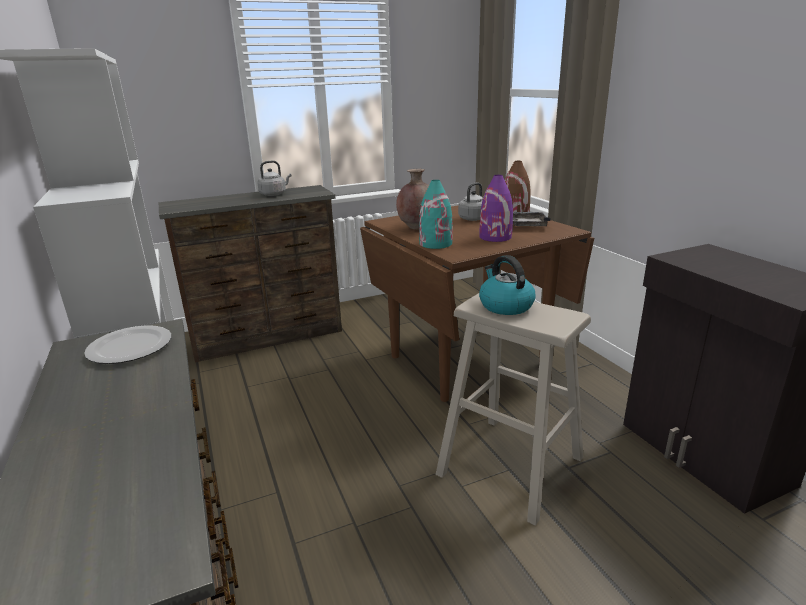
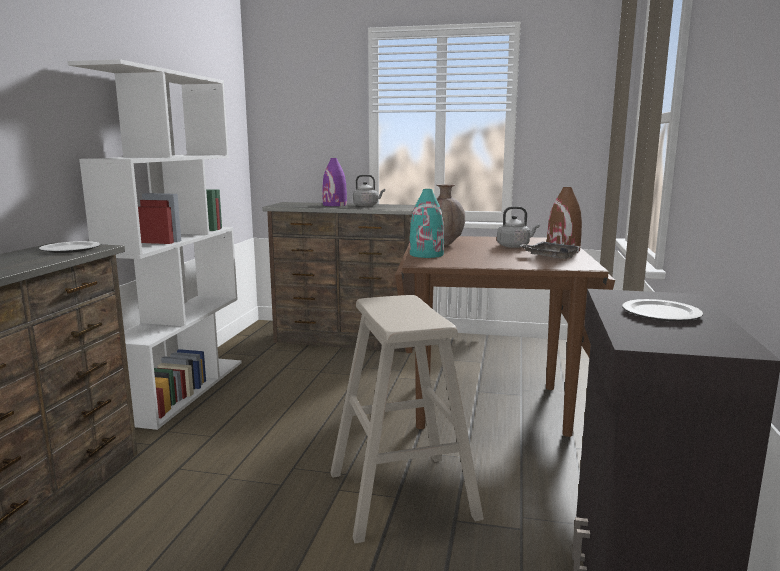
camera: 35 degrees right, 10 degrees down
kettle [479,255,536,315] -> none
purple vase [480,175,513,242] -> purple vase moved to [322,158,347,206]
none -> plate [622,299,703,321]

